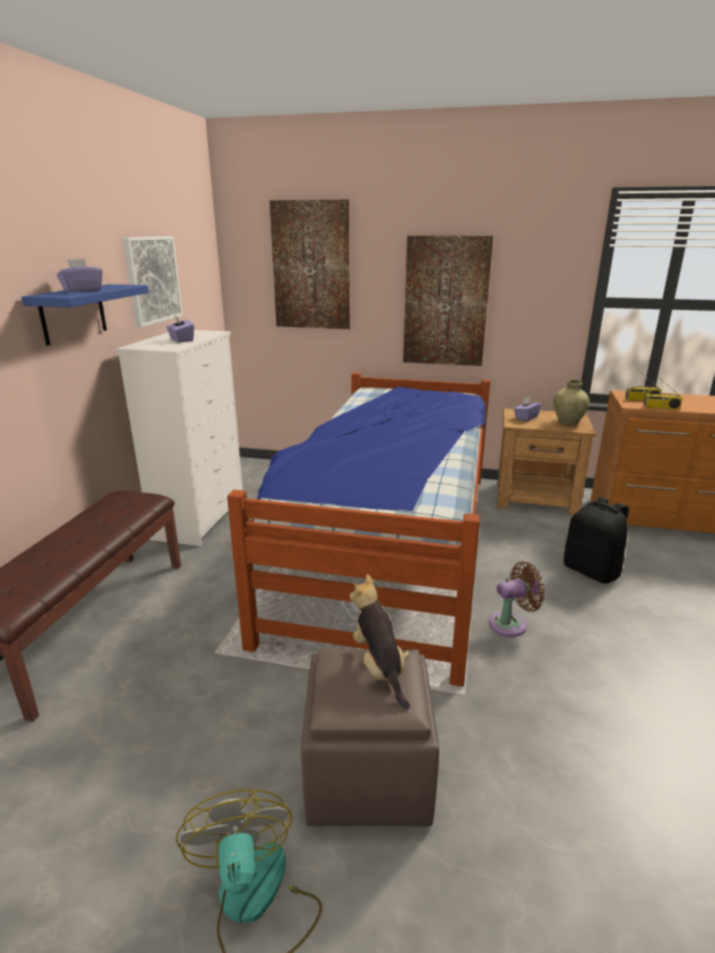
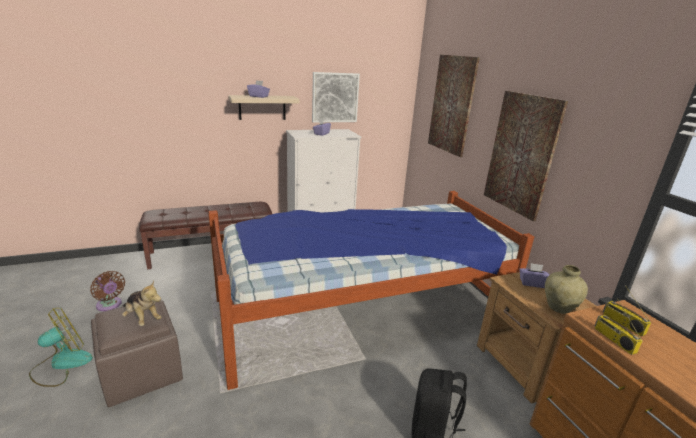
camera: 55 degrees right, 0 degrees up
blue shelf [21,284,149,346] -> beige shelf [229,95,300,120]
plush toy [350,574,410,709] -> plush toy turned 90 degrees clockwise [122,281,162,326]
brown fan [489,561,545,637] -> brown fan moved to [90,271,125,311]

